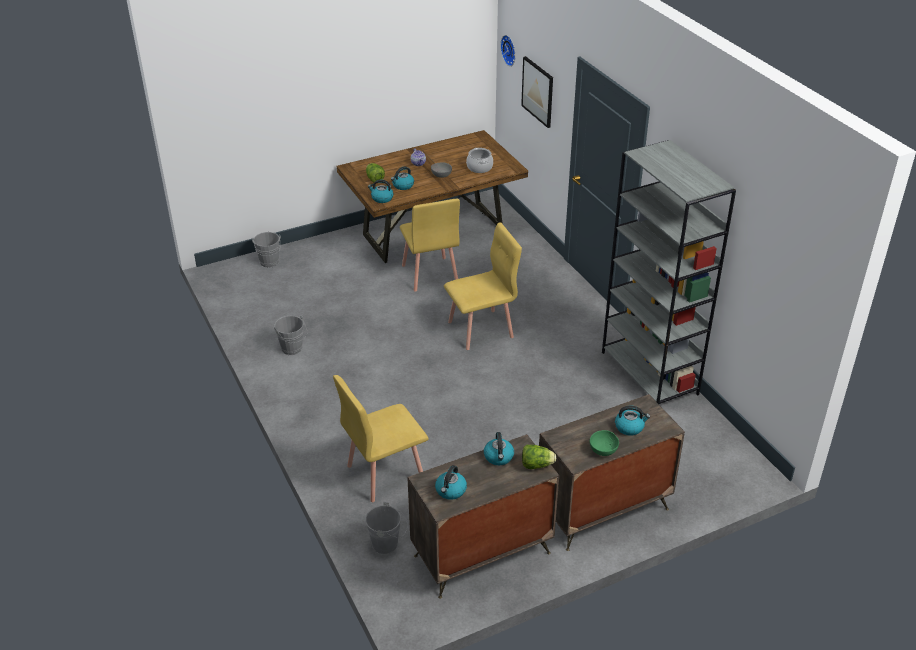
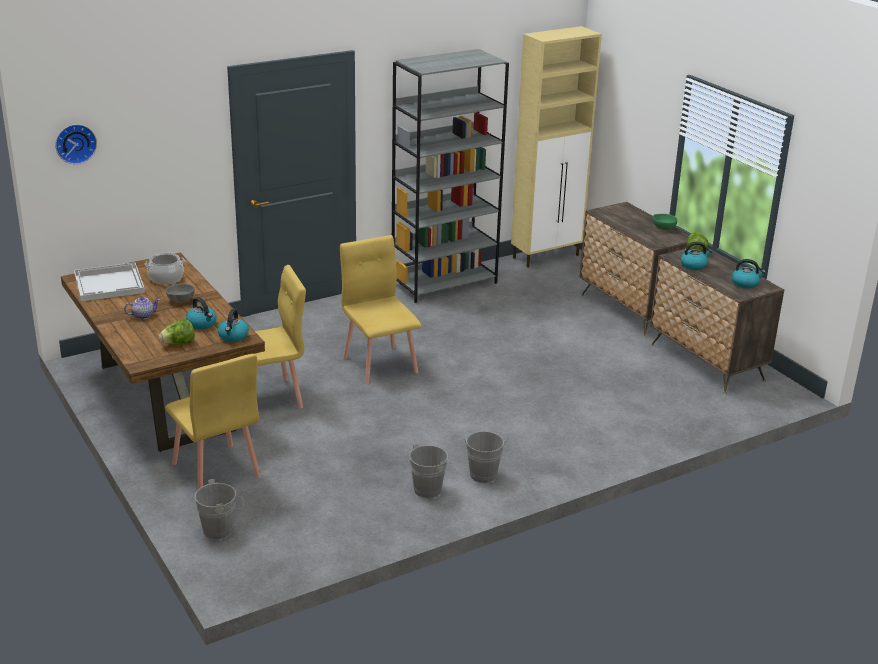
camera: 95 degrees left, 10 degrees down
yellow chair [333,375,429,502] -> yellow chair moved to [165,354,261,489]
grey bucket [365,502,408,554] -> grey bucket moved to [465,431,506,483]
picture [521,56,553,128] -> none
kettle [615,406,650,436] -> none
none -> white tray [74,263,145,301]
none -> beige cabinet [511,26,602,268]

